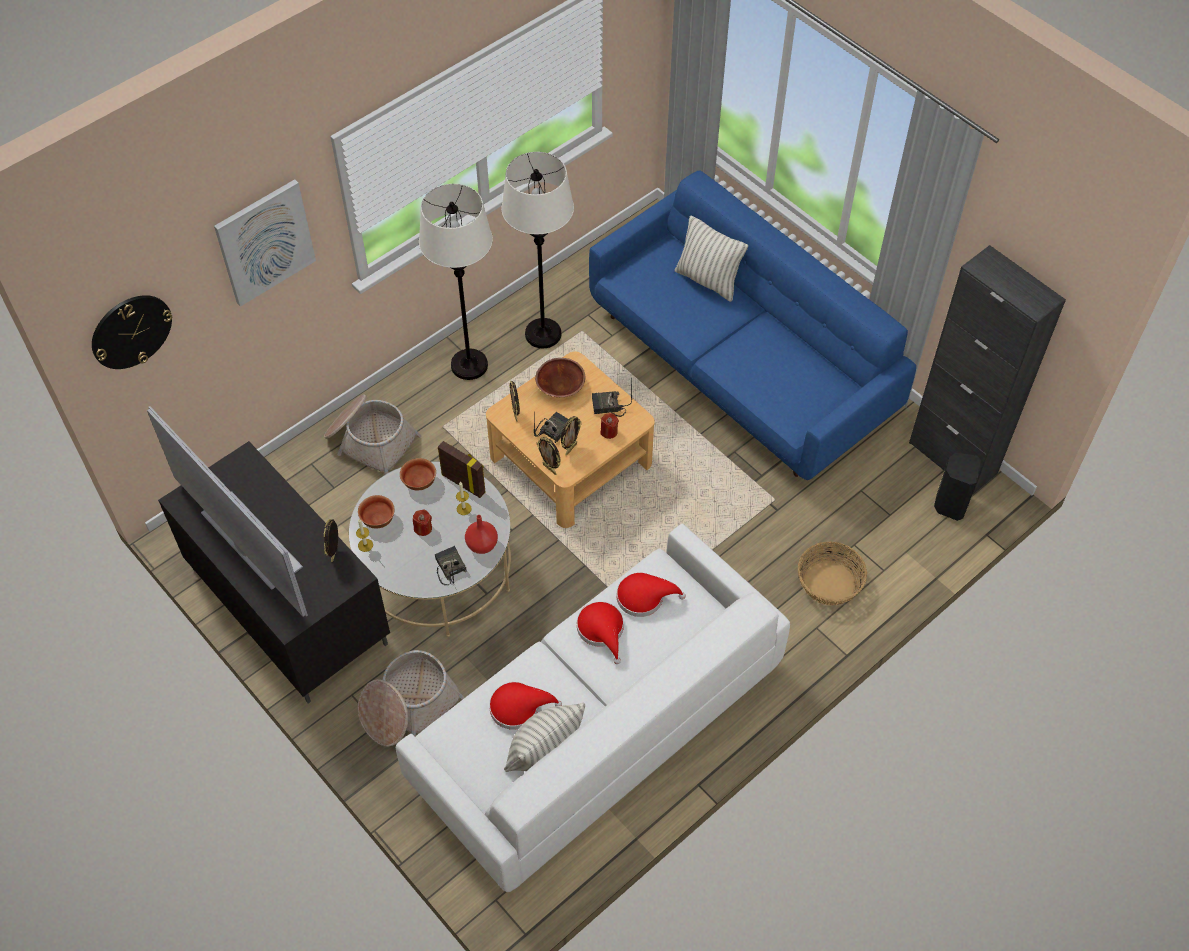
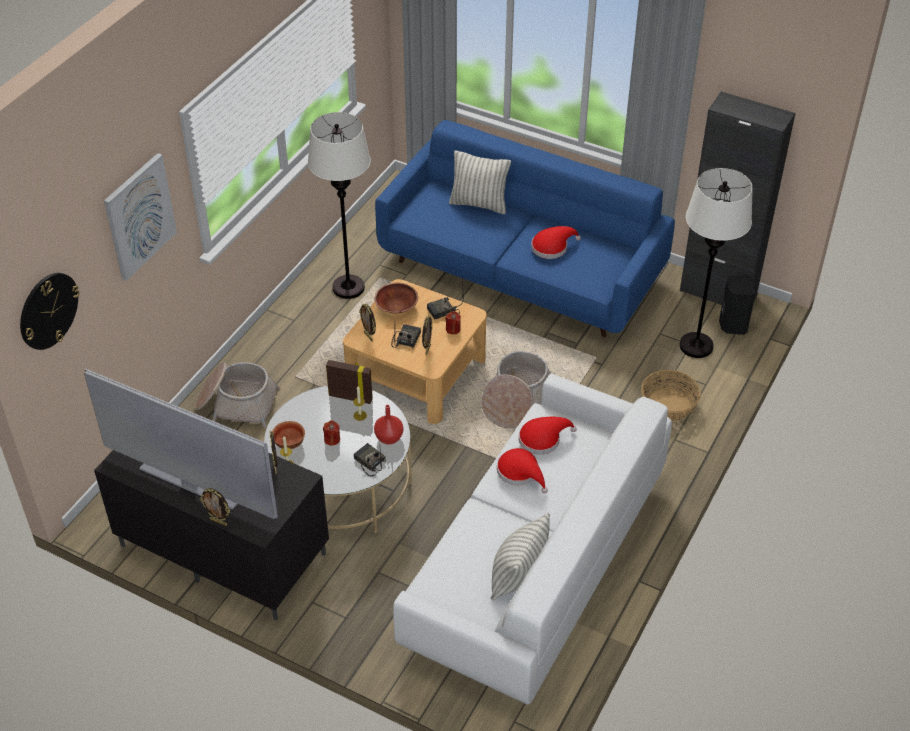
camera: 20 degrees left, 10 degrees down
basket [358,650,465,747] -> basket moved to [482,351,551,428]
bowl [400,458,436,491] -> none
white floor lamp [419,184,493,380] -> white floor lamp moved to [680,168,753,358]
red hat [489,682,562,730] -> red hat moved to [531,226,581,259]
picture frame [536,437,561,475] -> picture frame moved to [200,488,230,526]

